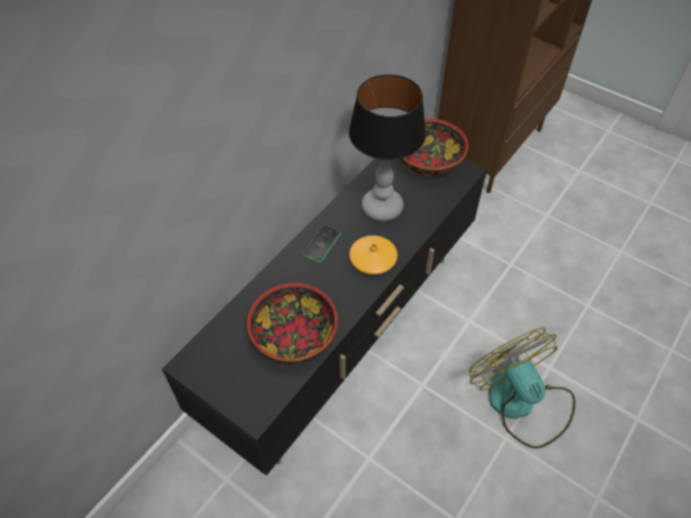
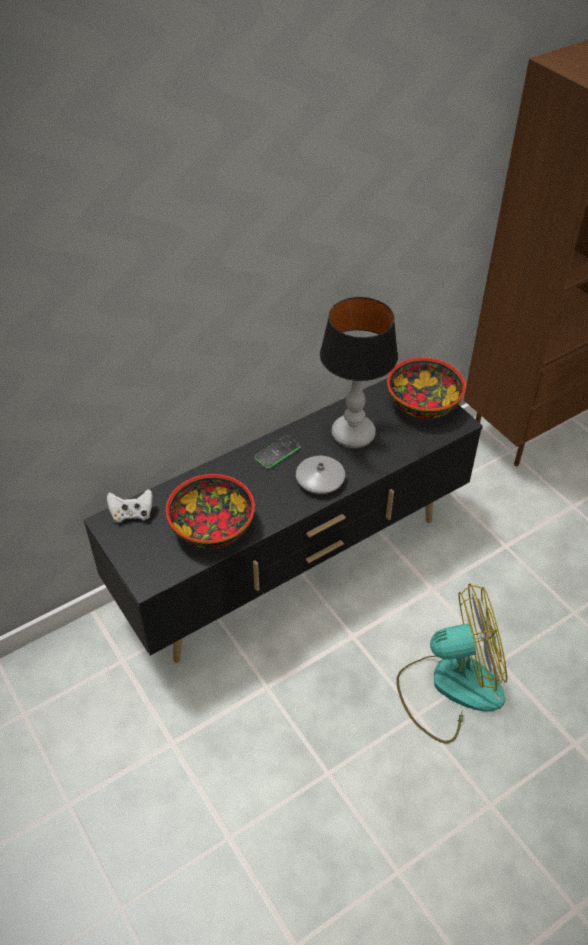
camera: 20 degrees right, 5 degrees down
orange vase [349,235,398,275] -> grey vase [296,456,345,494]
fan [469,328,576,449] -> fan turned 90 degrees clockwise [396,584,507,744]
none -> white game controller [107,489,153,522]

